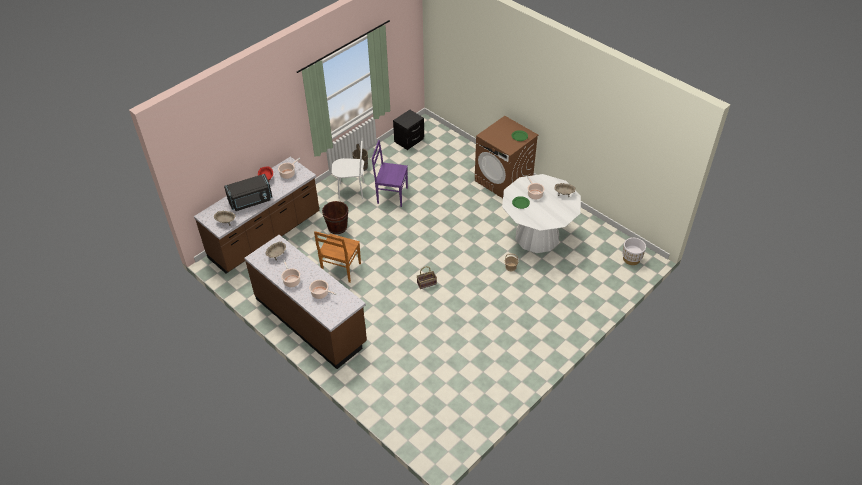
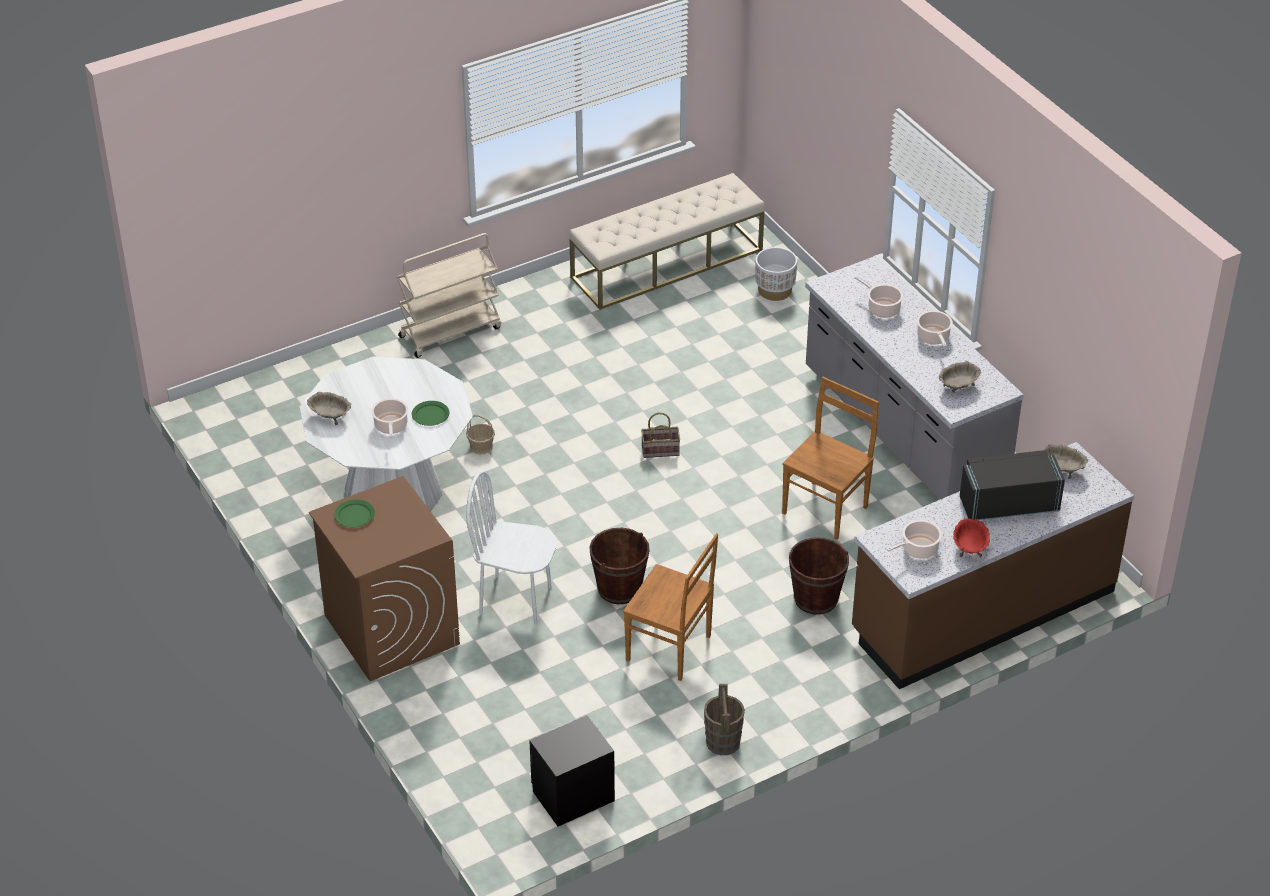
camera: 165 degrees left, 5 degrees down
brown counter [244,235,367,369] -> grey counter [805,256,1024,499]
white chair [331,137,364,199] -> white chair moved to [466,470,557,624]
purple chair [372,140,408,207] -> brown chair [623,533,718,681]
white planter [622,238,646,265] -> white planter moved to [755,247,797,301]
none -> beige cart [397,233,501,358]
none -> beige bench [569,173,765,310]
none -> brown bucket [589,528,650,604]

